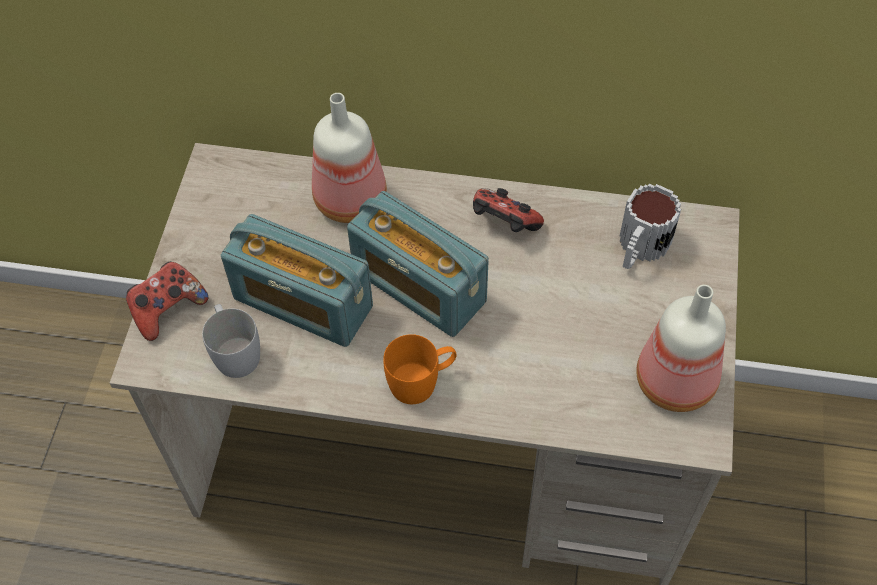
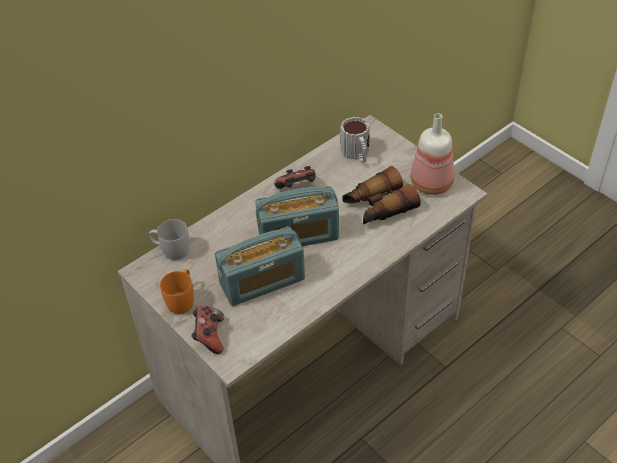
camera: 50 degrees left, 10 degrees down
white mug [202,304,260,378] -> white mug moved to [148,219,189,260]
bottle [312,93,387,223] -> none
orange mug [383,334,457,404] -> orange mug moved to [160,269,194,314]
none -> binoculars [342,166,421,224]

